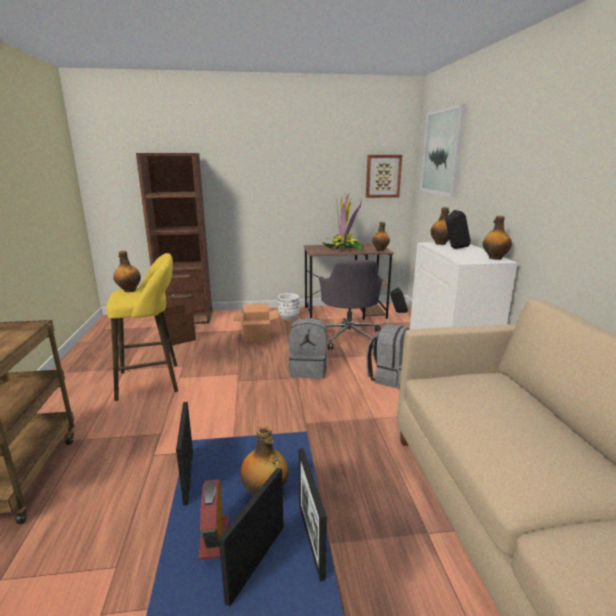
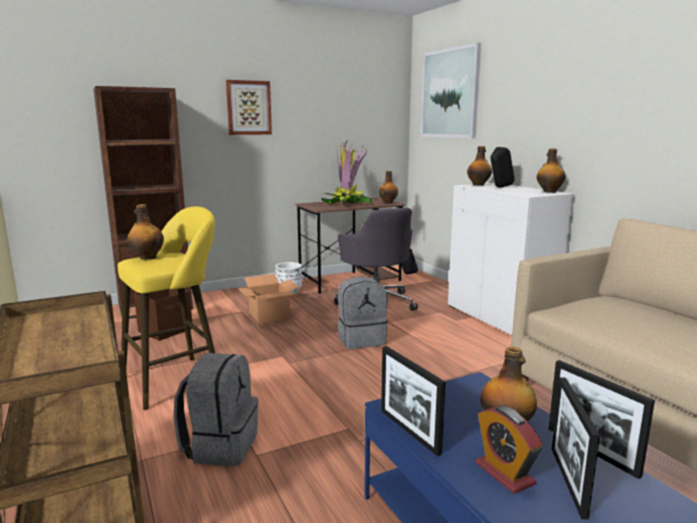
camera: 20 degrees left, 5 degrees down
picture [366,155,402,198] -> picture moved to [226,80,272,135]
grey backpack [366,323,410,389] -> grey backpack moved to [174,353,258,466]

